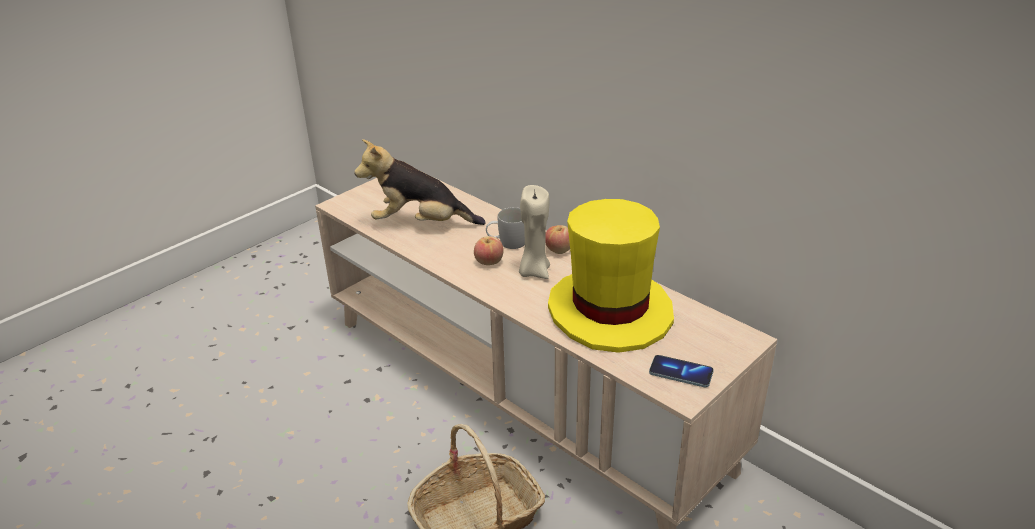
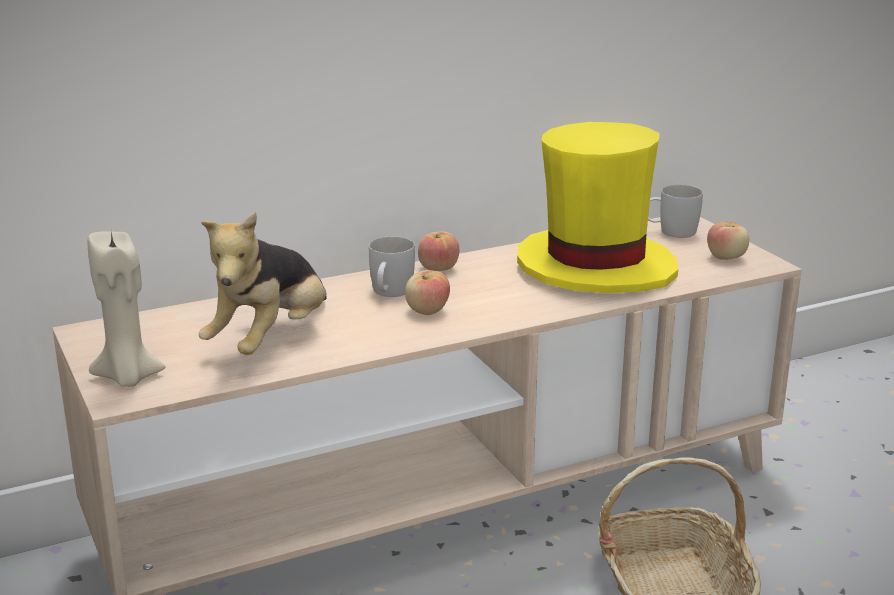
camera: 70 degrees left, 10 degrees down
beige candle [519,185,550,279] -> beige candle moved to [88,231,166,387]
phone [649,355,714,388] -> apple [707,222,749,260]
none -> white mug [648,185,703,238]

